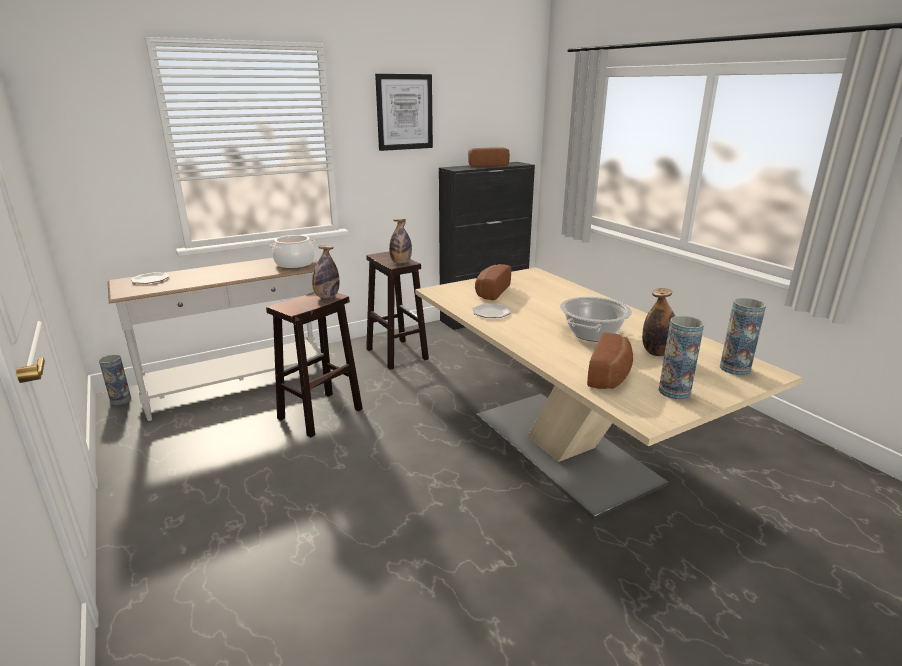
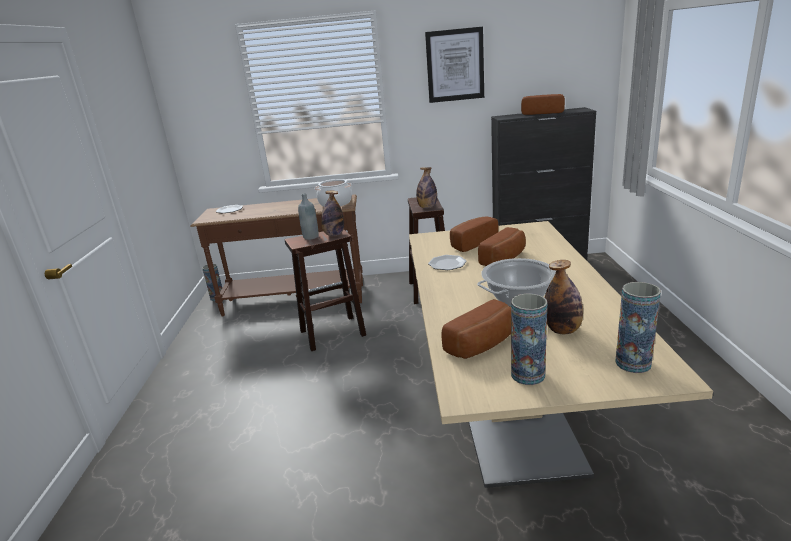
camera: 30 degrees right, 0 degrees up
white console table [107,258,322,421] -> brown console table [190,194,363,317]
none -> grey bottle [298,193,319,240]
none -> bread [478,227,526,266]

